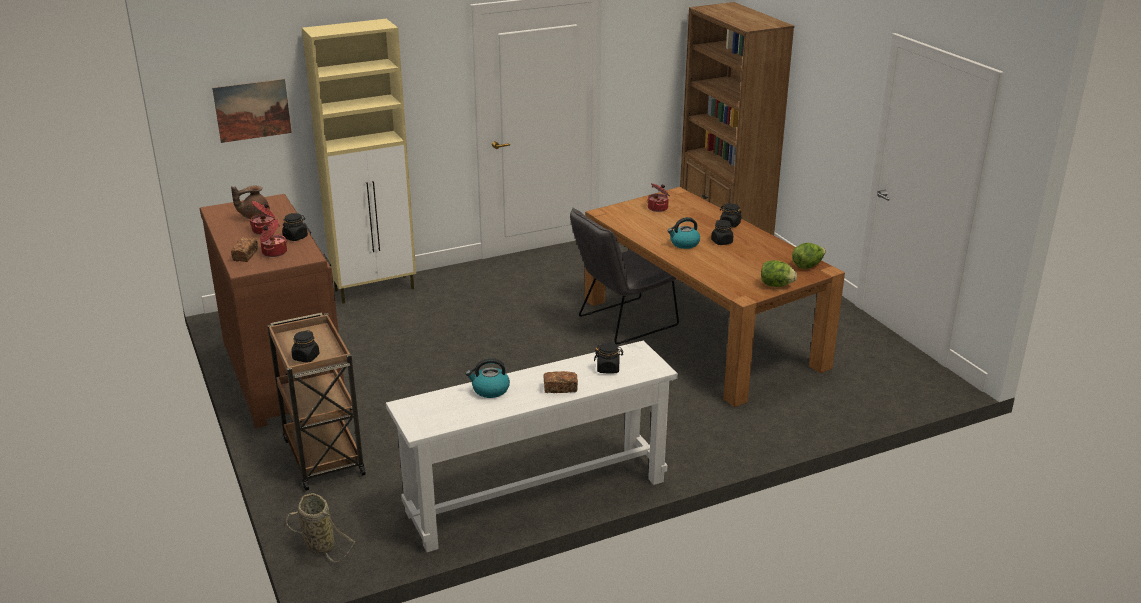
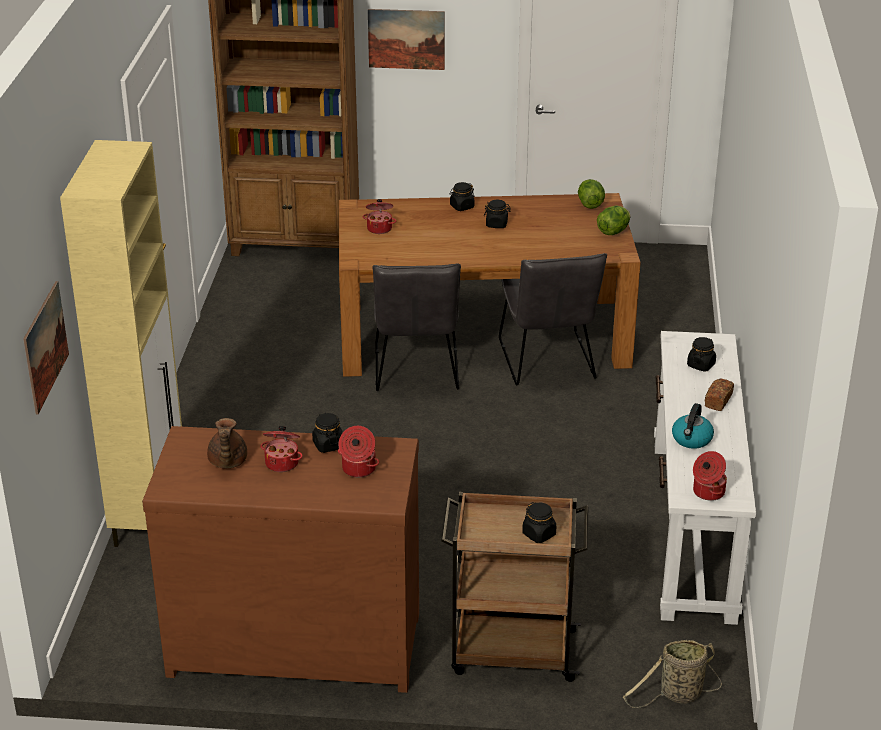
camera: 60 degrees left, 5 degrees up
bread [231,236,258,262] -> none
kettle [668,217,700,249] -> none
none -> picture [368,9,445,70]
none -> grey chair [499,253,607,386]
none -> cooking pot [693,451,727,501]

